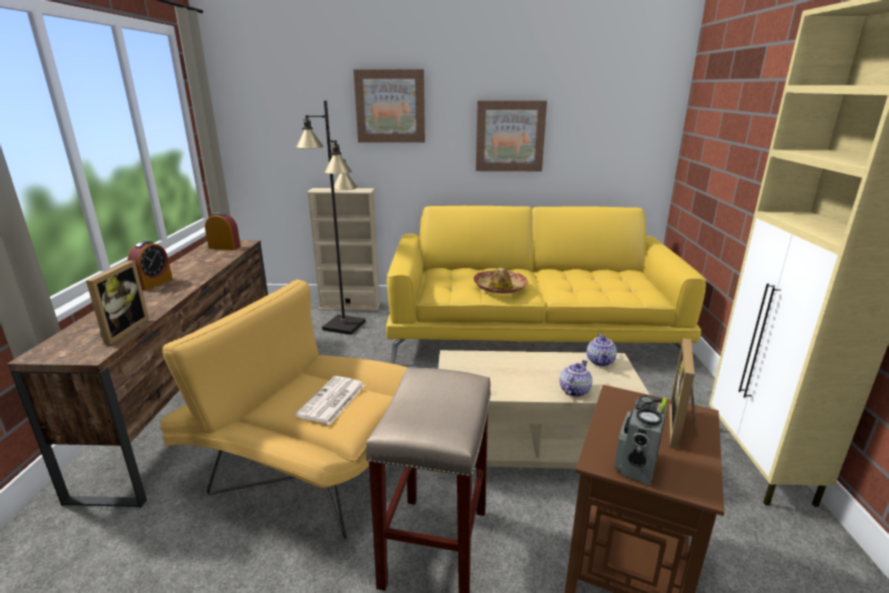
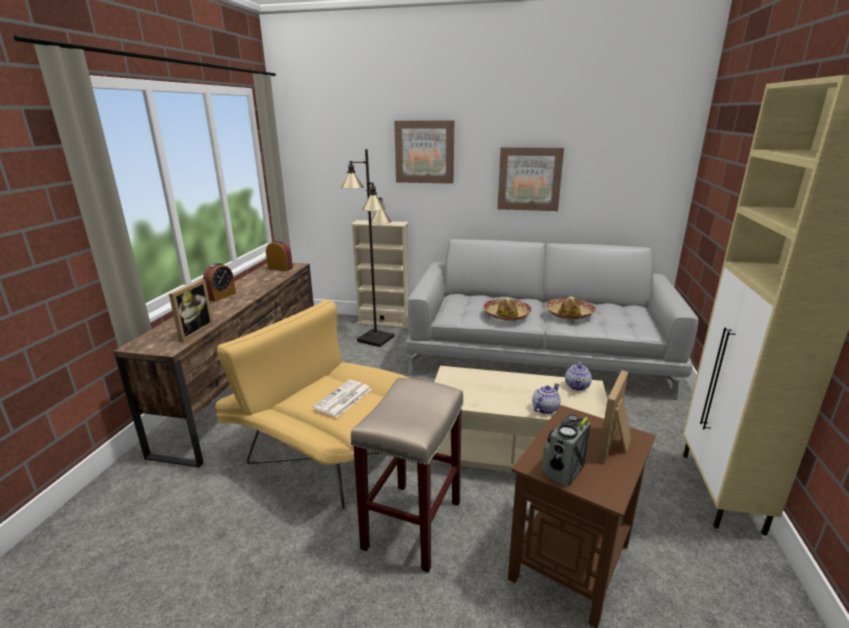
camera: 10 degrees right, 0 degrees up
yellow sofa [386,206,706,364] -> grey sofa [405,239,699,400]
none -> hat [546,297,596,320]

